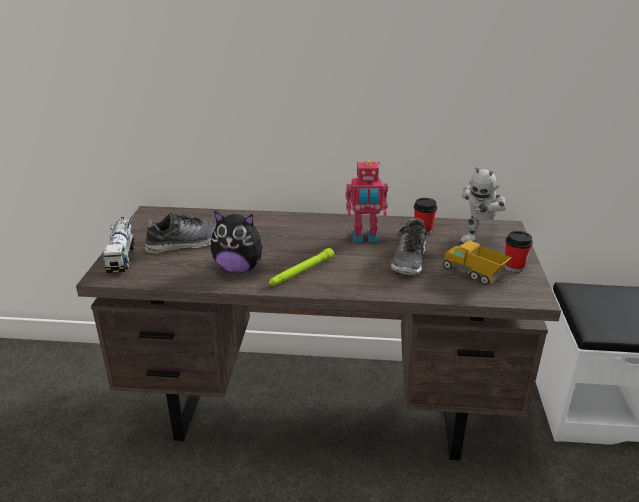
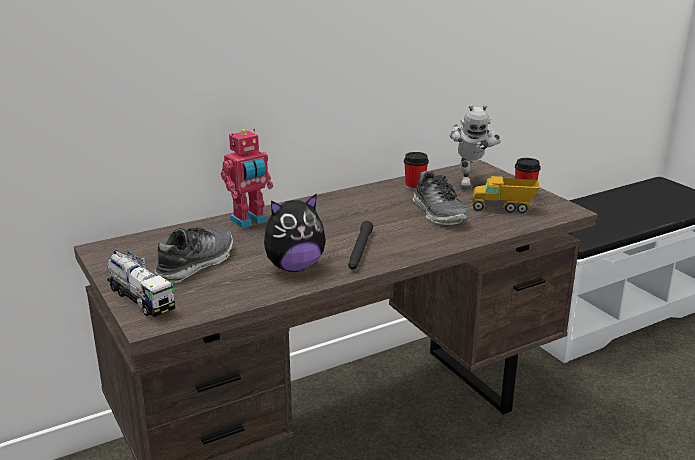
camera: 35 degrees left, 5 degrees down
green flashlight [269,248,334,286] -> black flashlight [348,221,373,270]
toy robot [346,160,388,243] -> toy robot moved to [221,129,273,228]

